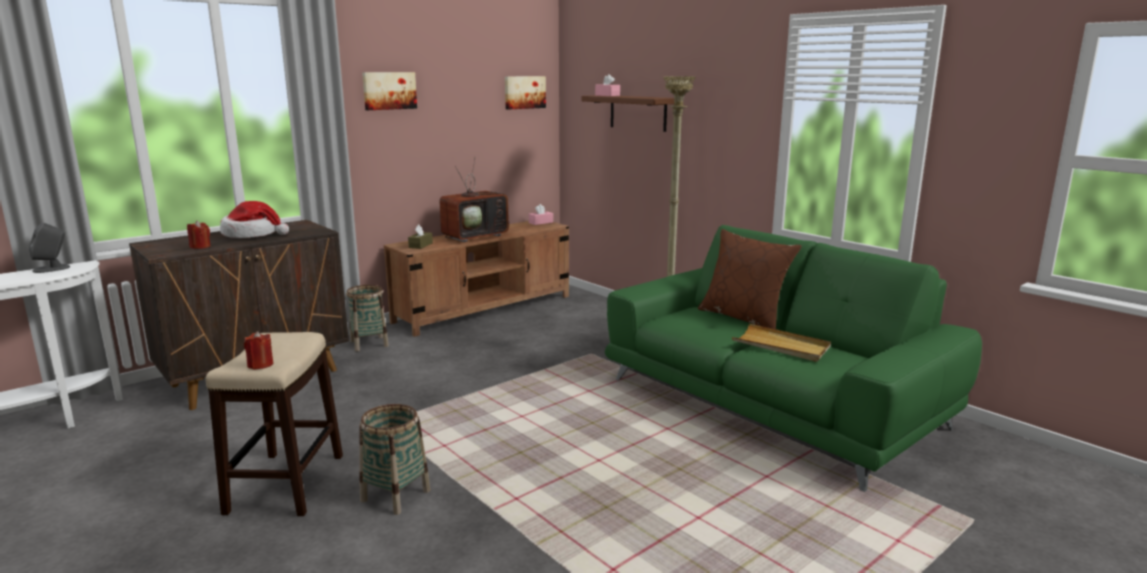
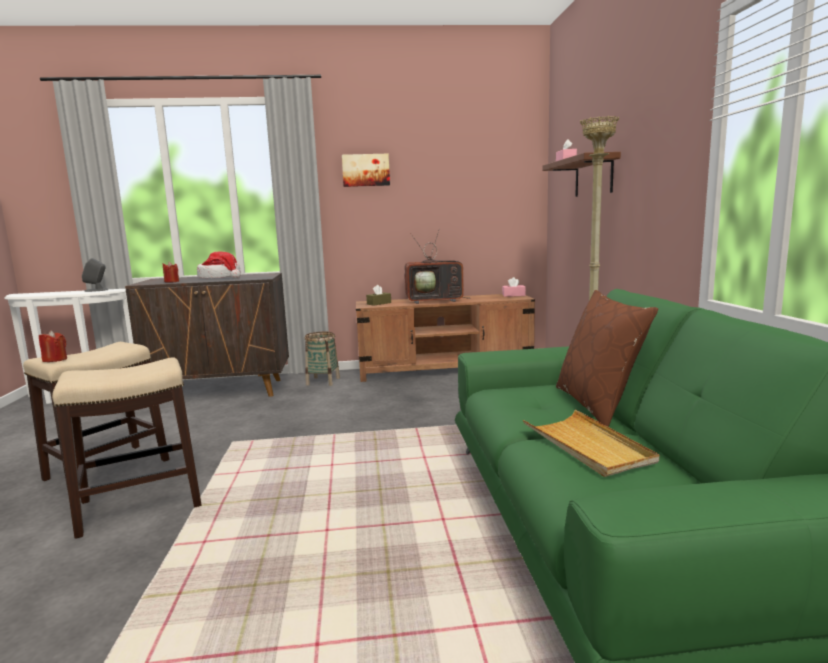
camera: 35 degrees right, 5 degrees down
basket [359,404,430,515] -> stool [52,357,202,539]
picture [505,76,546,109] -> none

